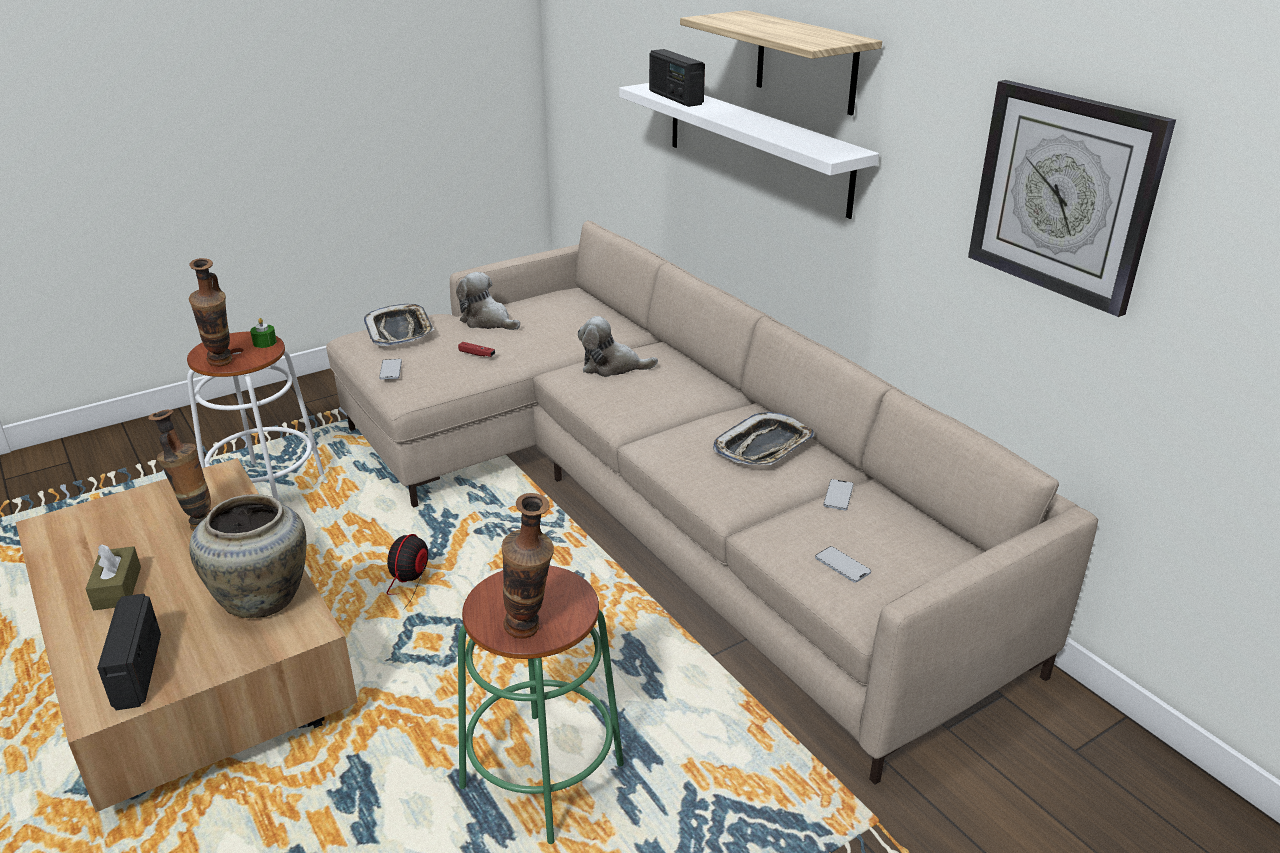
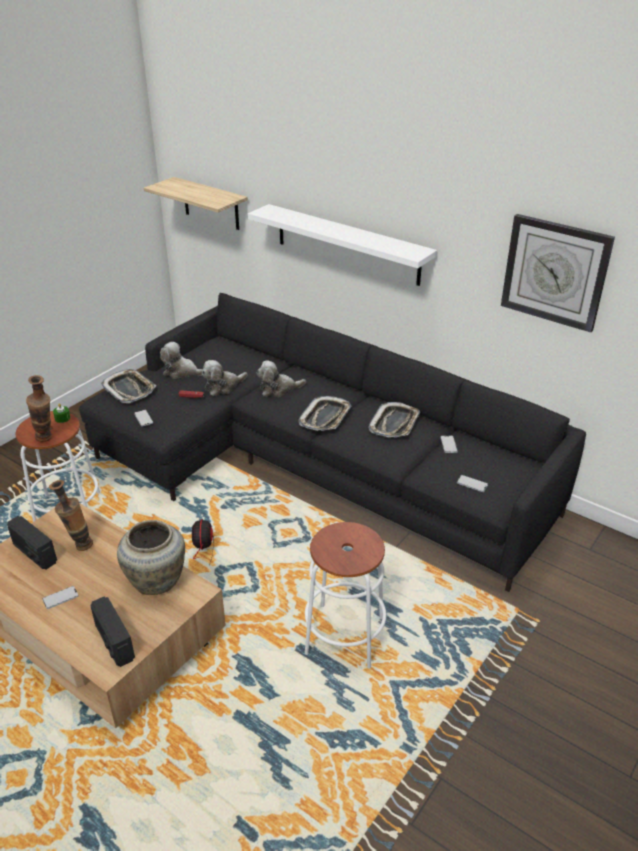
camera: 20 degrees left, 5 degrees up
brown tissue box [86,545,141,610] -> phone [42,586,79,609]
beige sofa [326,220,1098,785] -> black sofa [79,293,586,592]
green stool [458,565,624,844] -> white stool [305,522,386,669]
vase [502,493,554,639] -> none
radio [649,49,705,107] -> radio moved to [7,516,57,570]
shelf [680,10,882,116] -> shelf moved to [144,177,248,230]
none -> plush toy [202,360,248,396]
none -> tray [298,396,351,431]

